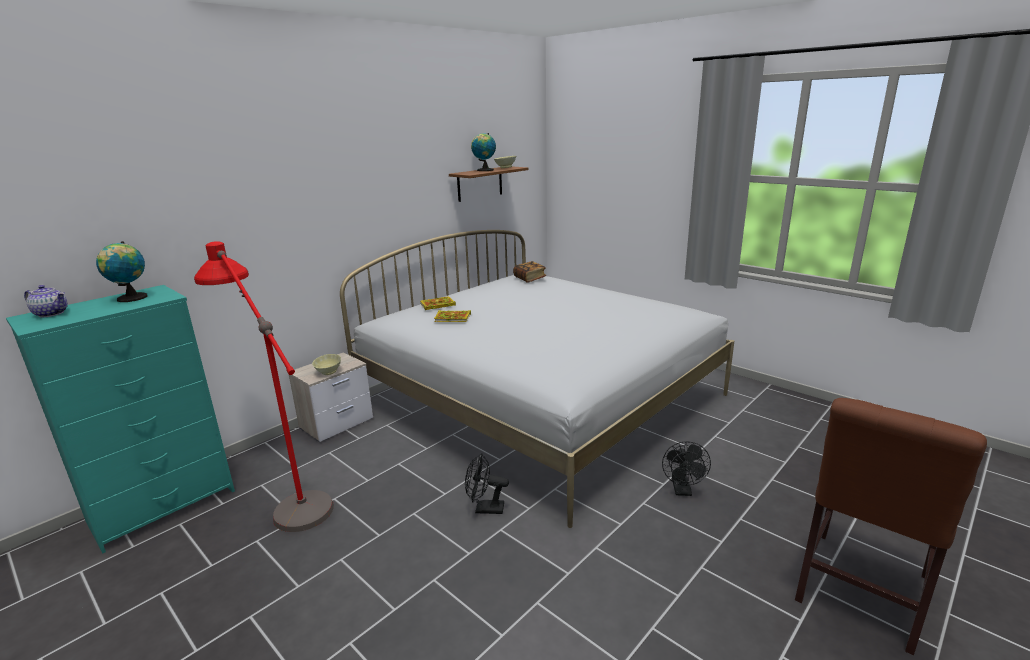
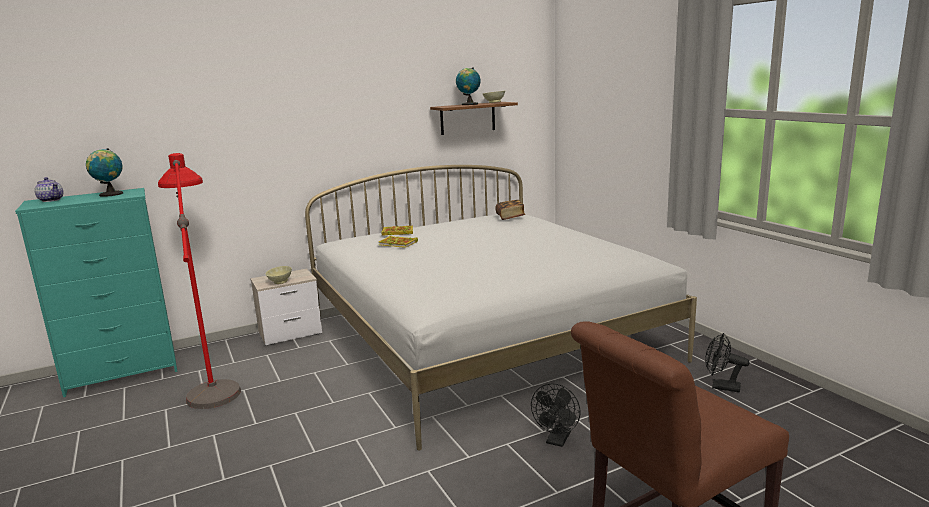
camera: 20 degrees right, 5 degrees down
black fan [465,453,509,514] -> black fan moved to [705,333,750,392]

